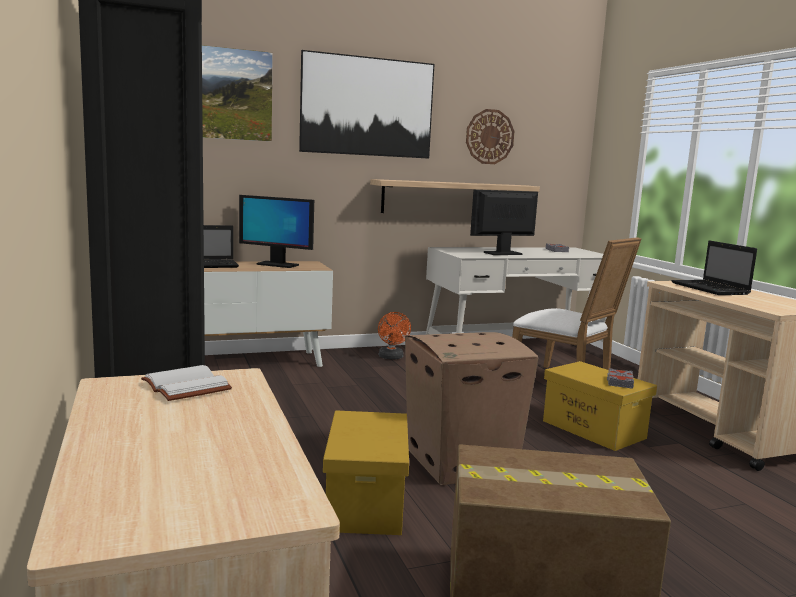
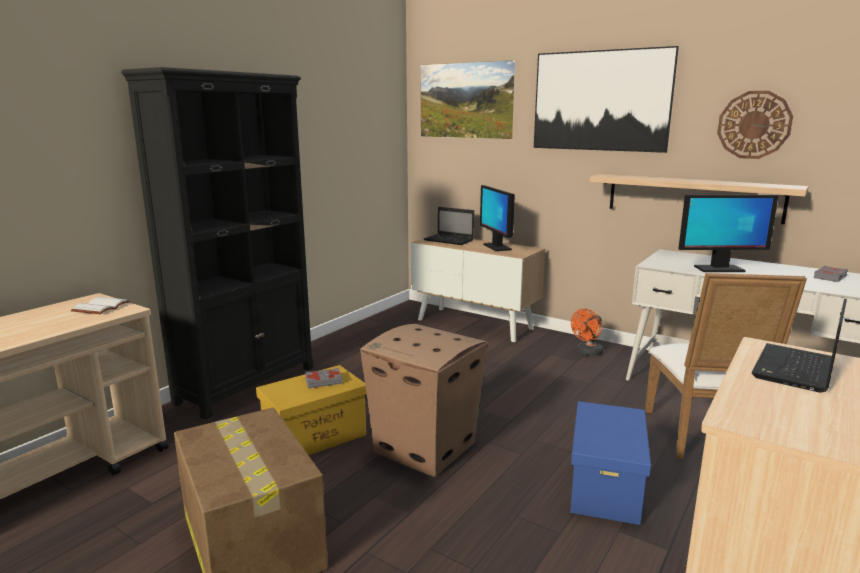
camera: 55 degrees right, 5 degrees up
monitor [470,190,538,255] -> monitor turned 150 degrees clockwise [678,195,779,272]
yellow storage box [543,361,657,451] -> blue storage box [570,401,651,525]
grey book [607,368,634,389] -> grey book moved to [305,368,343,389]

